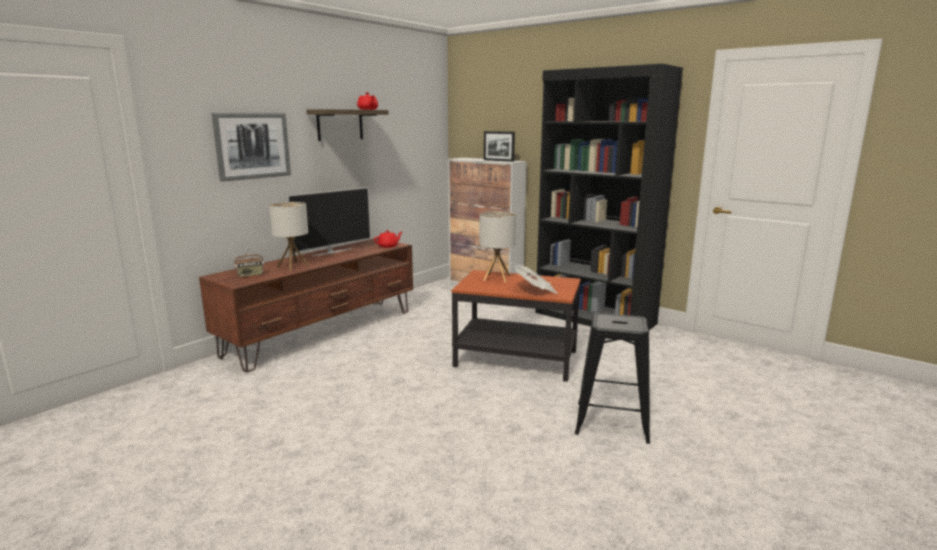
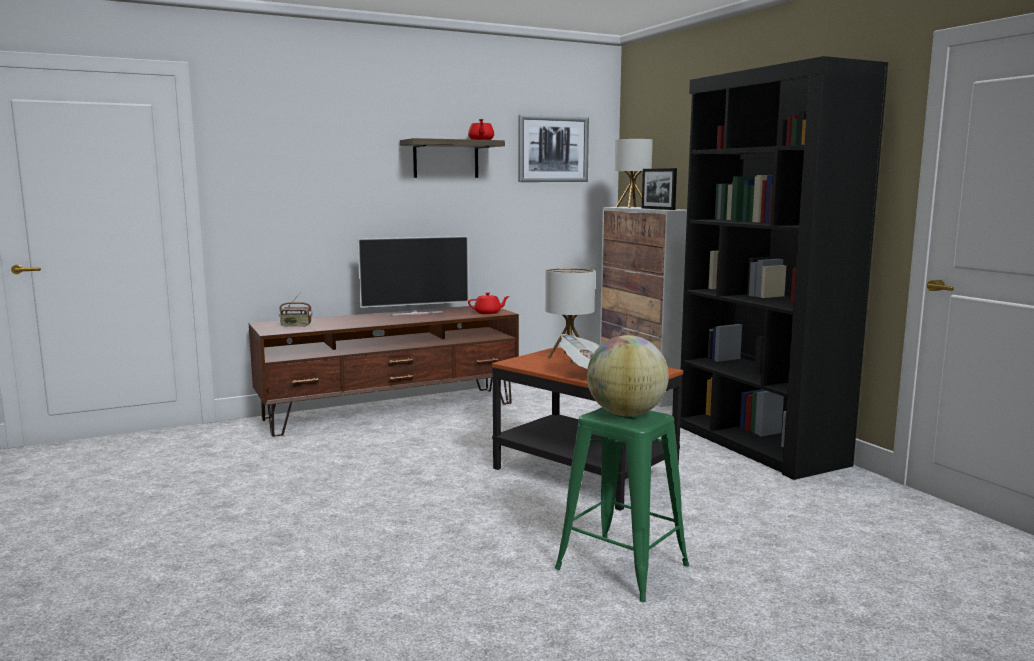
camera: 25 degrees right, 5 degrees down
picture [212,113,291,182] -> picture moved to [518,115,589,182]
table lamp [269,202,309,271] -> table lamp moved to [615,139,653,208]
black stool [575,313,650,444] -> green stool [555,407,689,602]
none -> globe [587,335,669,416]

